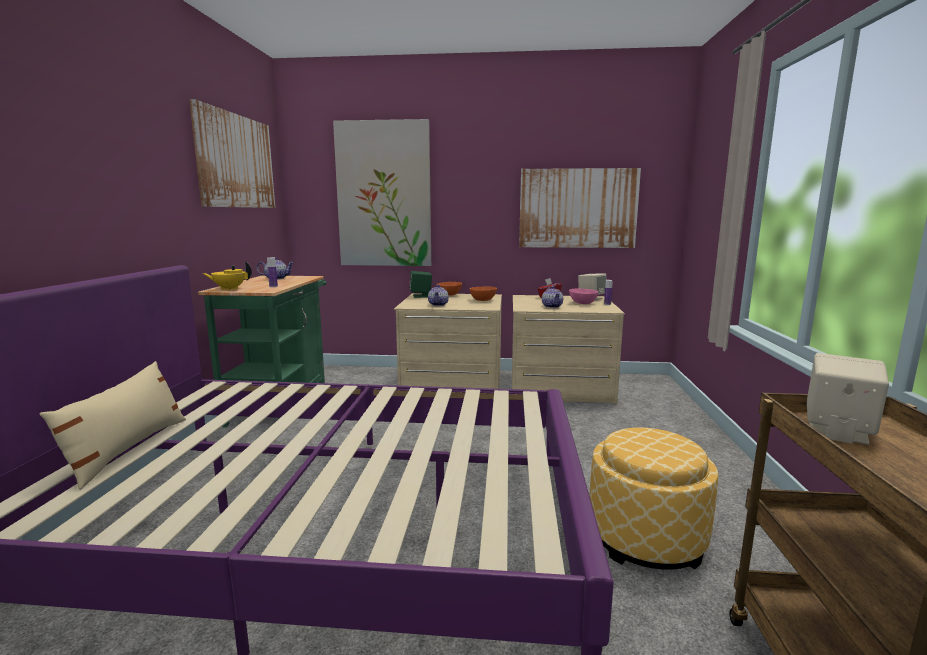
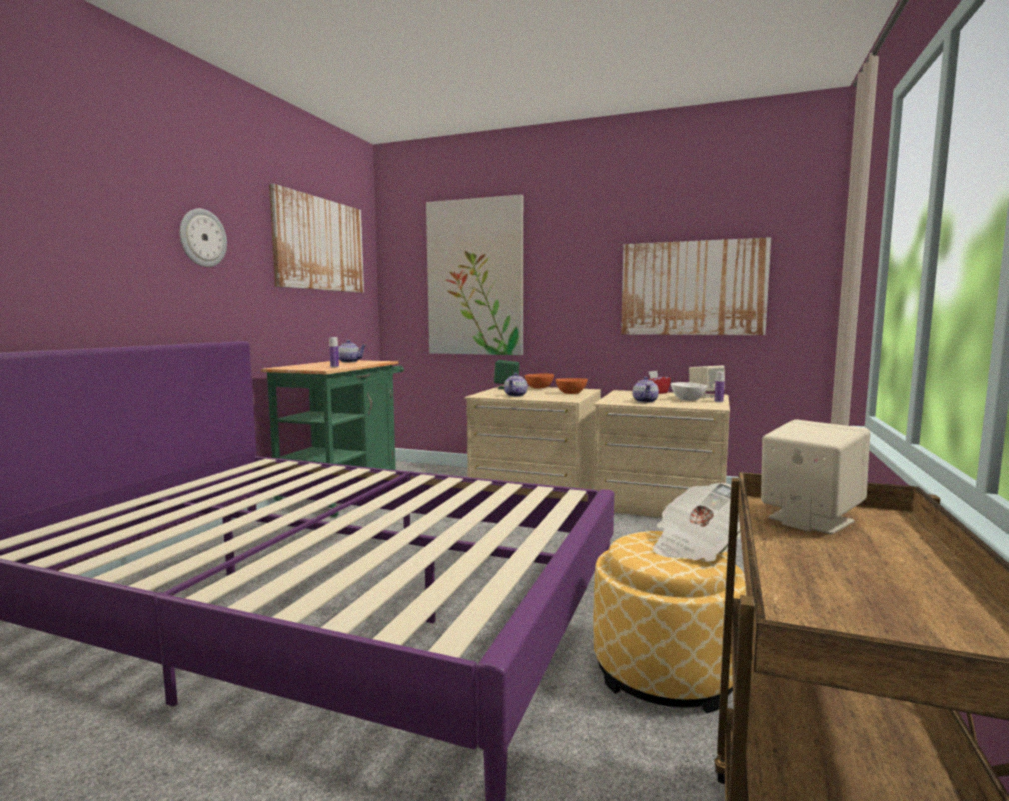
camera: 15 degrees right, 5 degrees down
beige pillow [40,361,186,490] -> none
yellow teapot [202,261,252,290] -> none
pink bowl [569,289,598,304] -> white bowl [671,382,707,401]
none -> wall clock [180,208,227,267]
none -> newspaper [653,483,741,562]

